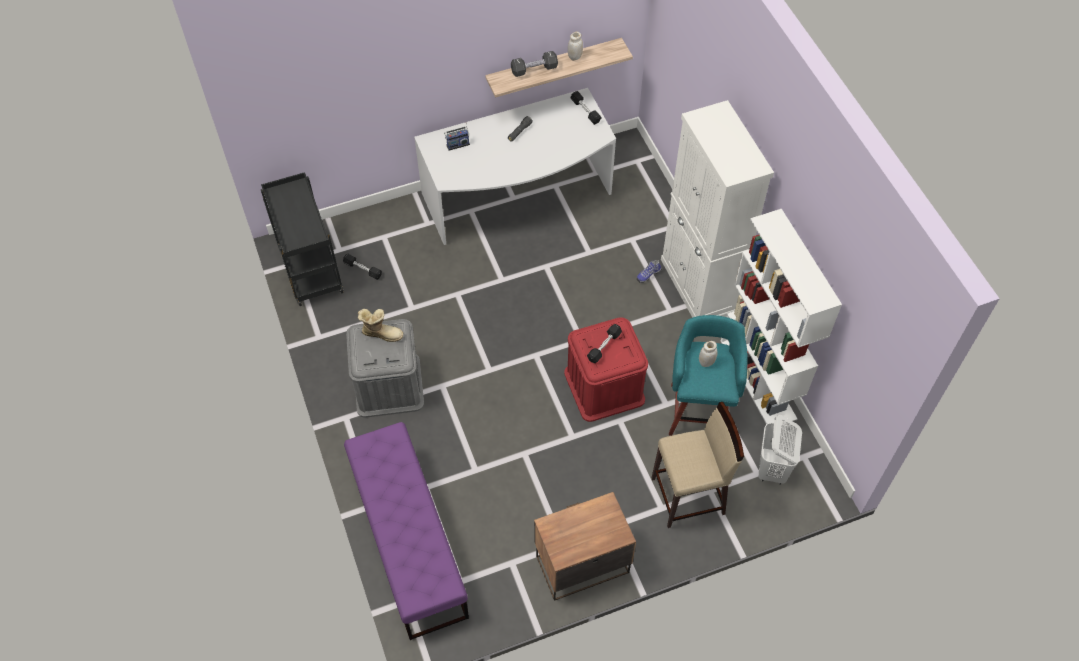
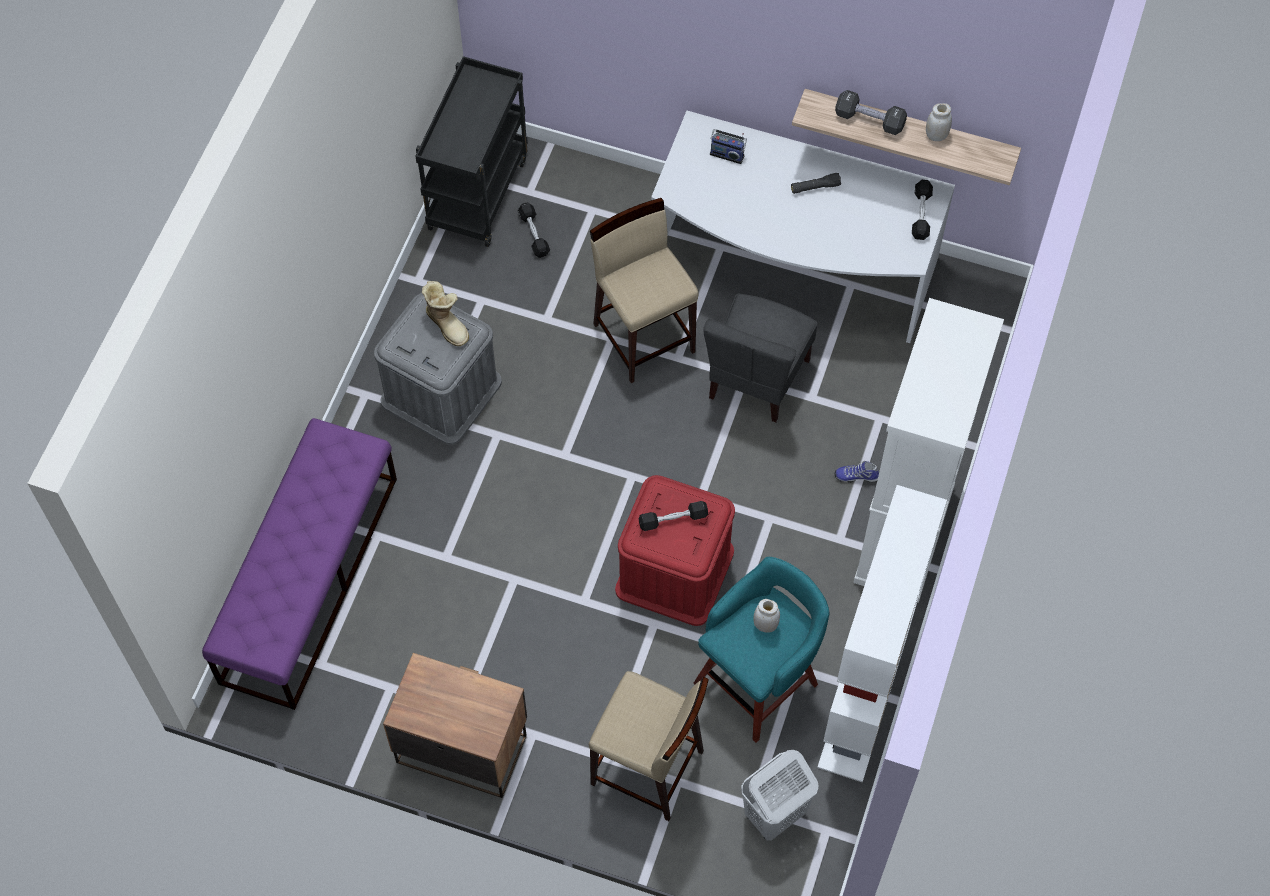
camera: 40 degrees right, 5 degrees up
none -> beige stool [590,198,698,383]
none -> grey chair [703,294,817,422]

